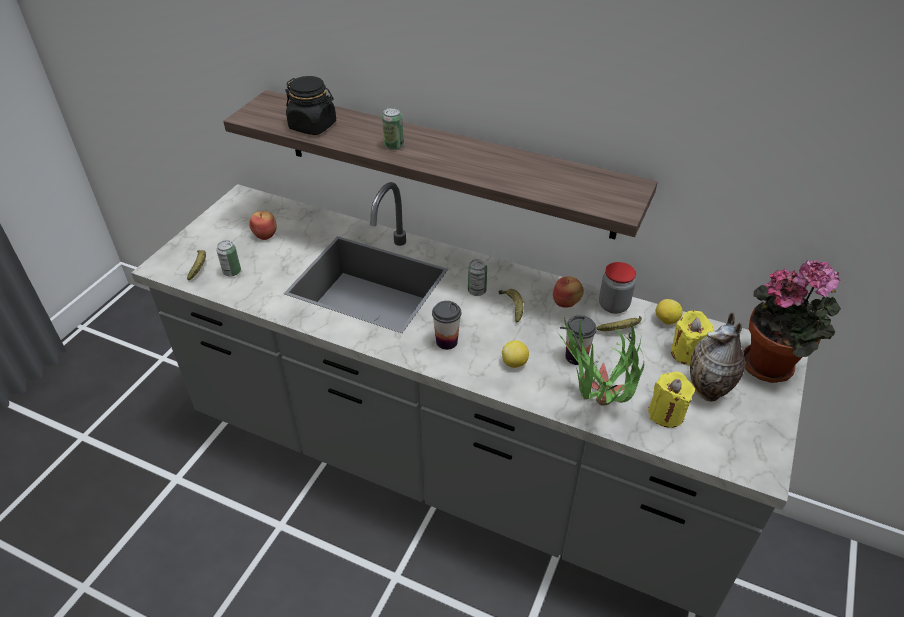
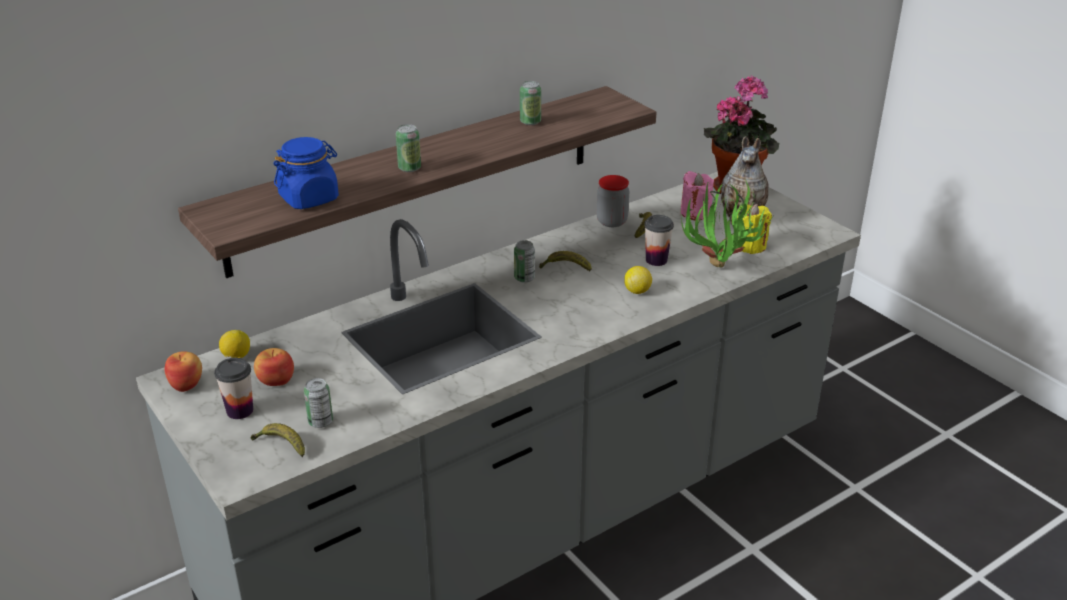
camera: 60 degrees left, 10 degrees down
black jar [285,76,336,135] -> blue jar [273,137,339,209]
cup [432,301,461,350] -> cup moved to [214,358,253,419]
apple [553,276,584,308] -> apple moved to [165,351,202,392]
lemon [656,299,682,325] -> lemon moved to [219,330,250,358]
yellow candle [671,310,714,365] -> pink candle [681,171,714,220]
none -> can [520,81,541,125]

